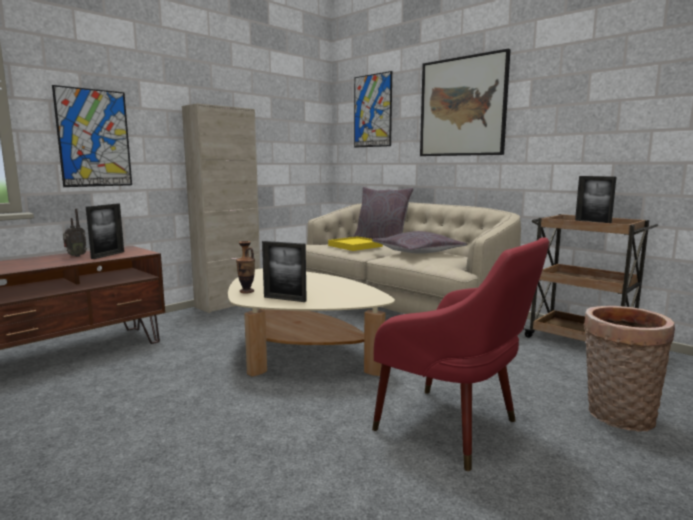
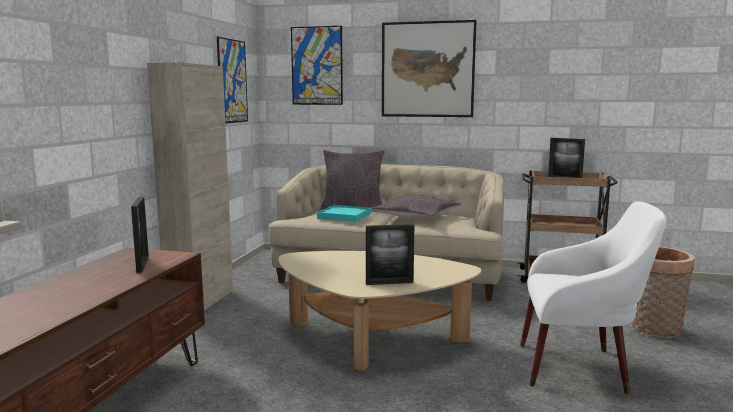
camera: 30 degrees left, 0 degrees up
picture [52,85,132,187] -> picture moved to [217,37,248,124]
radio [63,209,87,257] -> none
vase [236,241,255,294] -> none
yellow tray [328,236,383,251] -> turquoise tray [317,205,372,222]
red armchair [372,237,549,471] -> white armchair [520,201,666,395]

